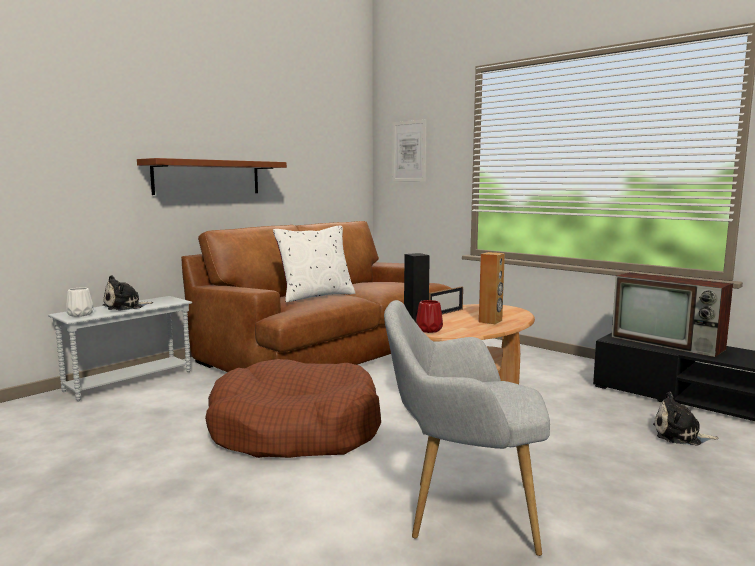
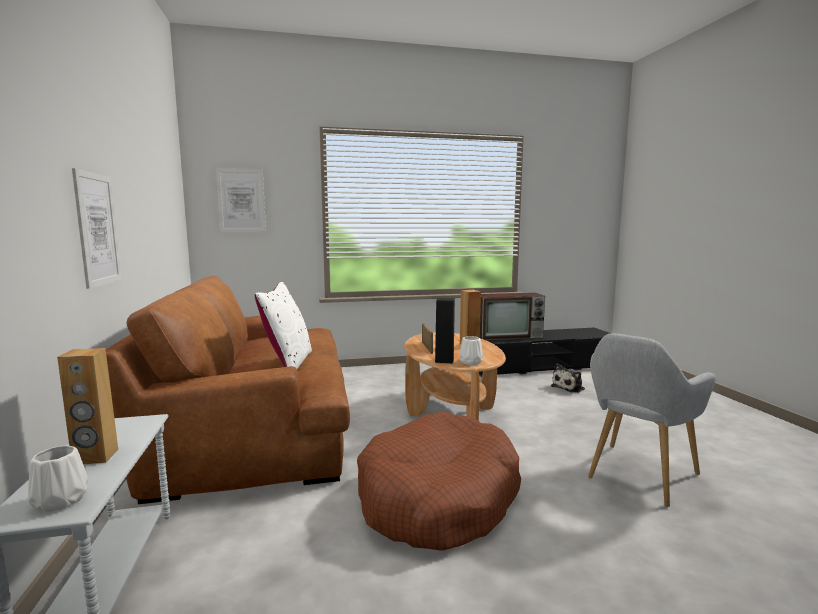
camera: 55 degrees left, 0 degrees up
plush toy [103,275,154,311] -> brown speaker [57,348,118,464]
brown shelf [137,158,287,195] -> picture [72,168,121,289]
red vase [416,300,443,333] -> white vase [459,336,483,365]

